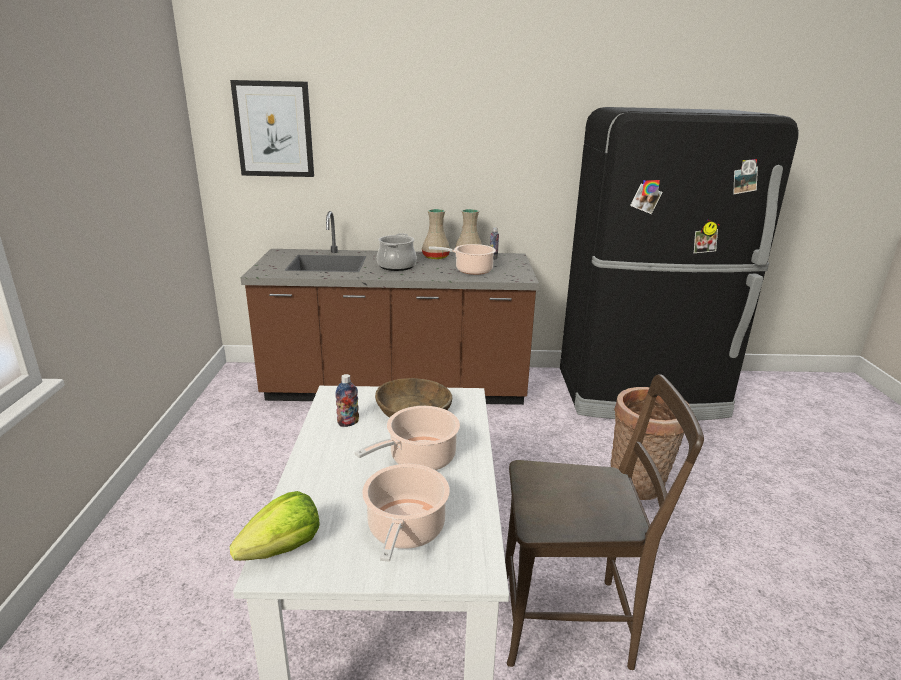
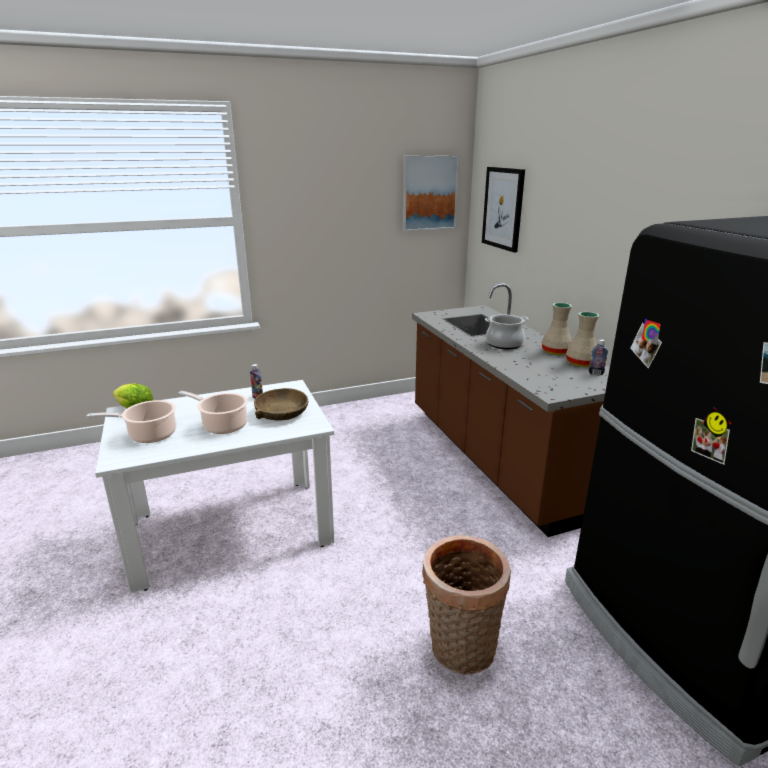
camera: 70 degrees right, 0 degrees up
cooking pot [429,244,496,275] -> none
brown chair [505,374,704,670] -> none
none -> picture [403,155,459,231]

